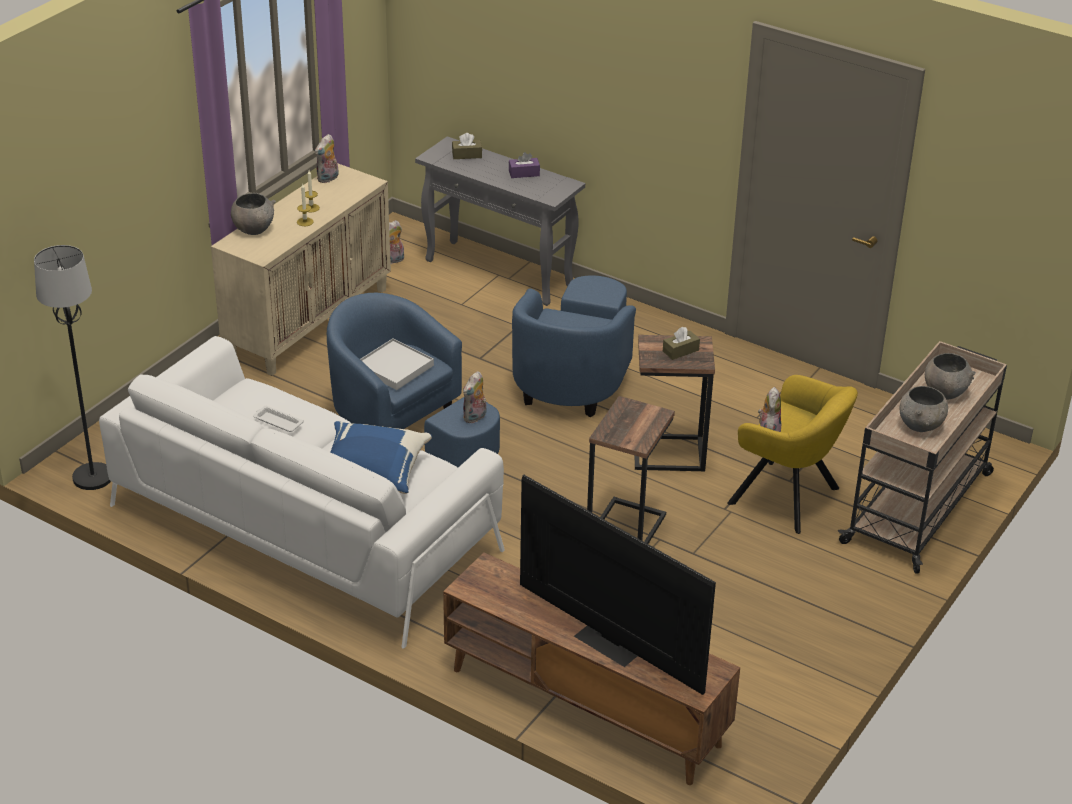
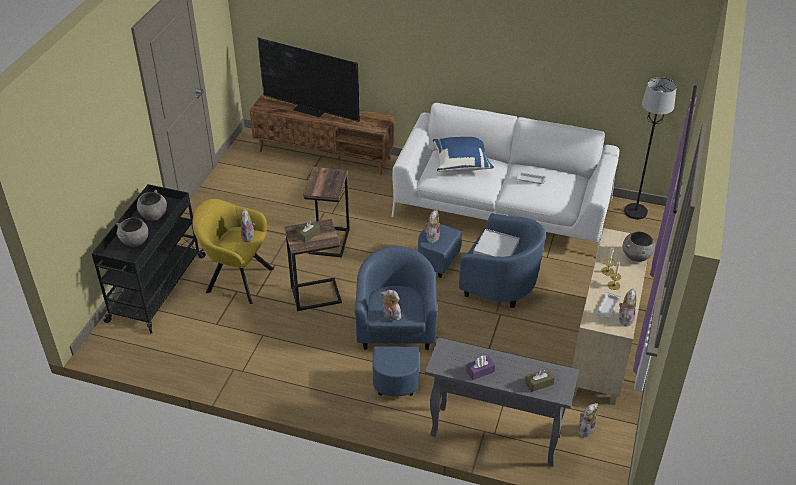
camera: 165 degrees right, 5 degrees up
beige cart [838,341,1007,574] -> black cart [91,184,206,334]
none -> plush toy [380,290,401,321]
none -> white tray [595,292,621,318]

